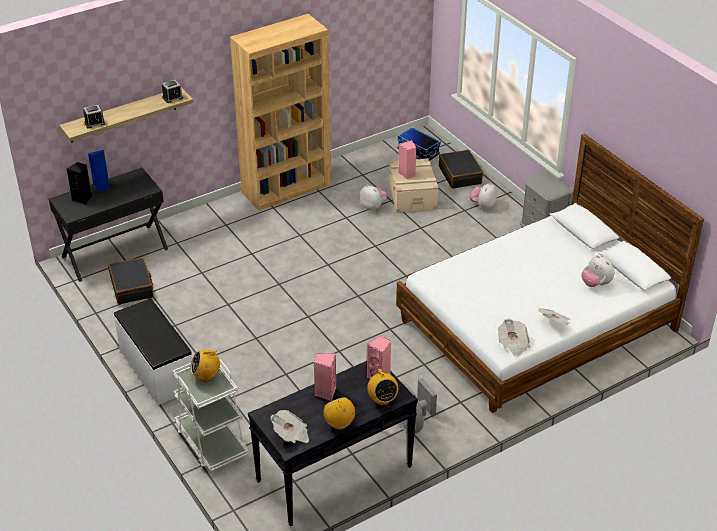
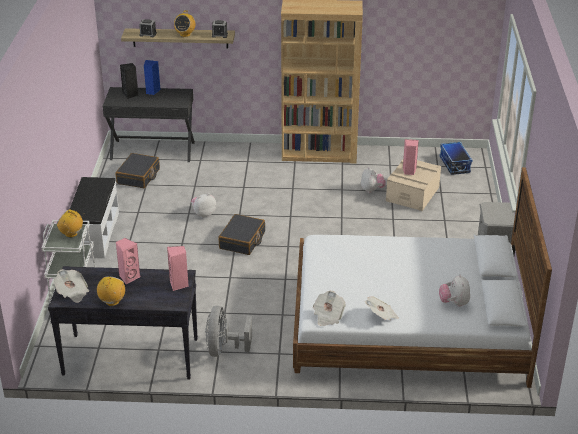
camera: 35 degrees right, 5 degrees down
radio [367,369,398,405] -> radio moved to [174,10,196,37]
black suitcase [439,150,483,189] -> black suitcase moved to [218,214,265,255]
plush toy [469,182,497,210] -> plush toy moved to [191,193,216,218]

